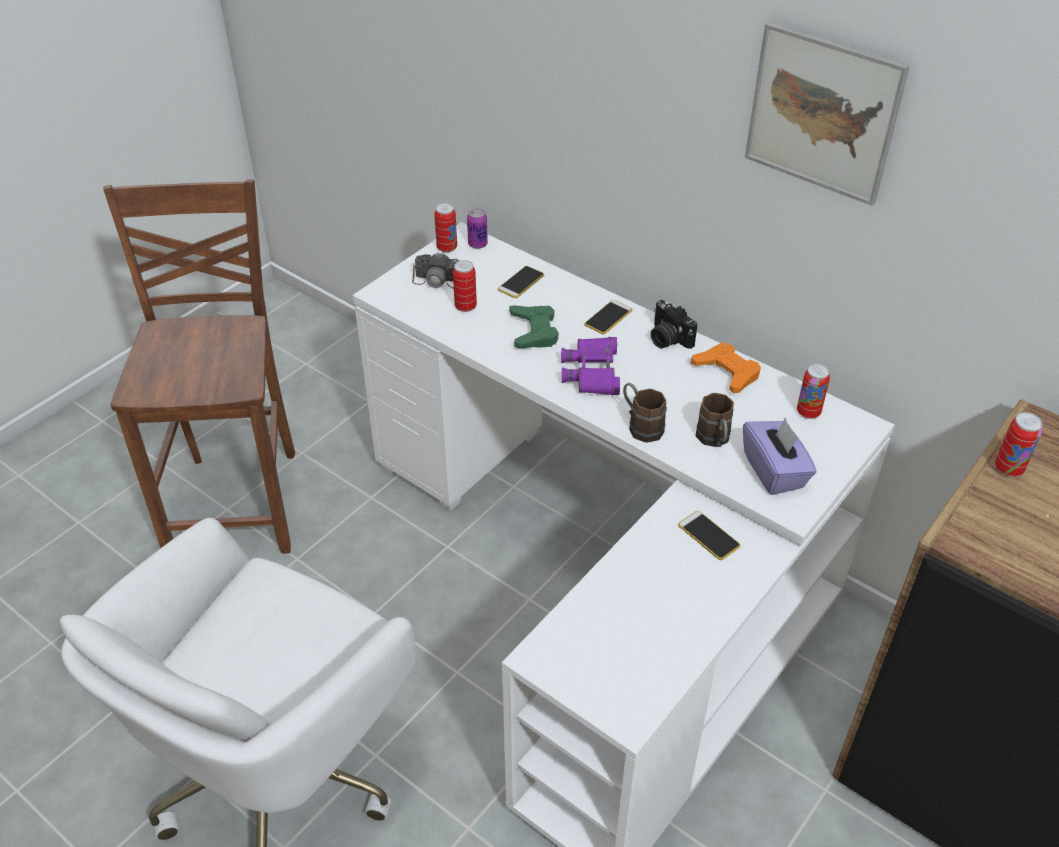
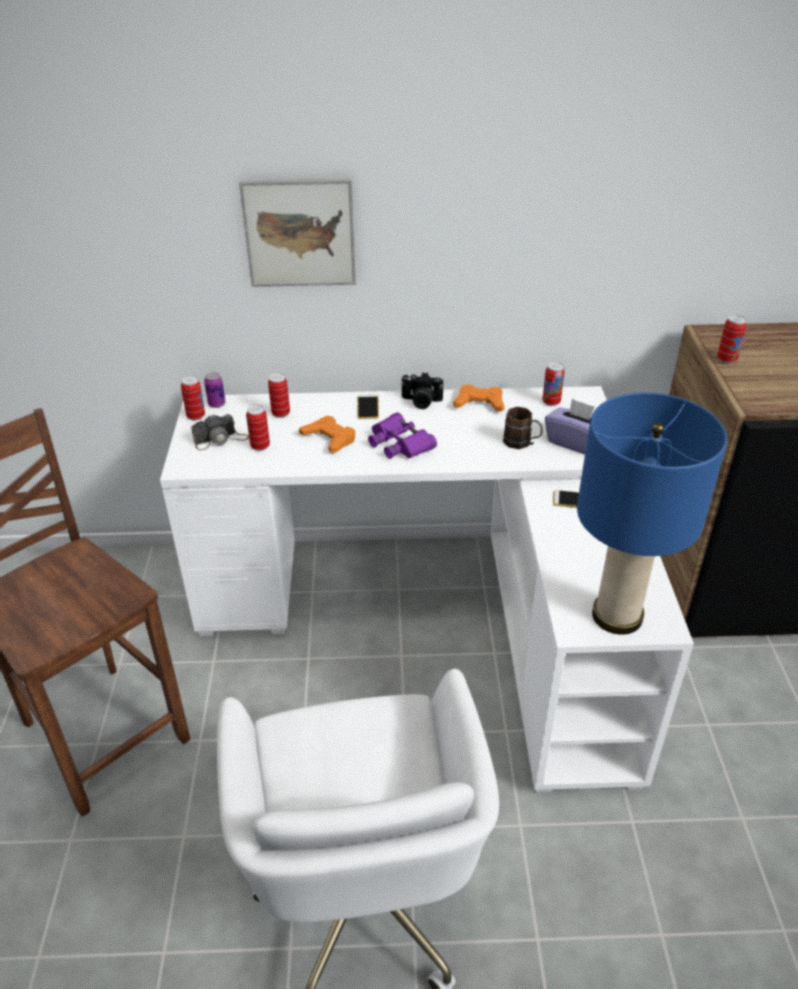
camera: 40 degrees left, 5 degrees down
phone [498,266,544,298] -> can [268,373,290,418]
green game controller [510,305,559,349] -> orange game controller [299,416,355,453]
brown mug [623,383,667,443] -> none
picture [745,22,910,206] -> picture moved to [239,179,356,287]
none -> blue table lamp [577,392,727,635]

